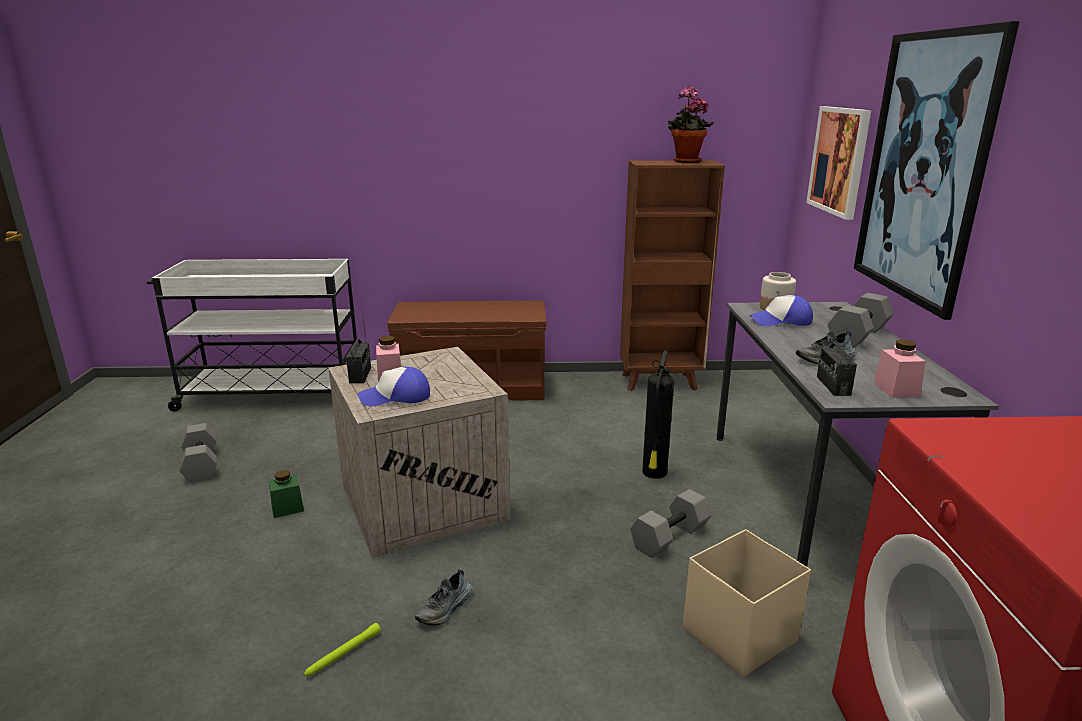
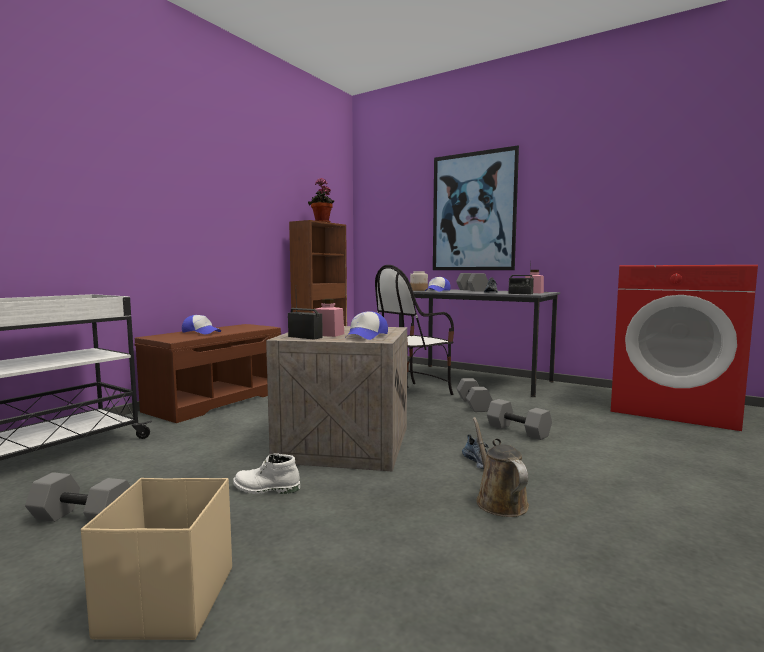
camera: 55 degrees left, 15 degrees down
green jar [269,470,304,518] -> white boot [233,453,300,494]
green flashlight [304,623,381,676] -> brown watering can [473,417,529,517]
fire extinguisher [642,350,674,479] -> chair [375,265,454,395]
beige storage box [683,529,811,677] -> beige storage box moved to [81,478,232,640]
picture [806,106,871,220] -> none
none -> cap [182,315,221,334]
none -> grey dumbbell [487,399,552,440]

